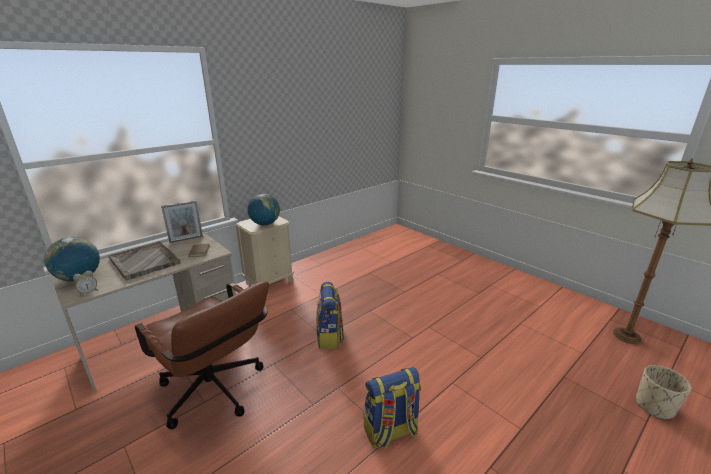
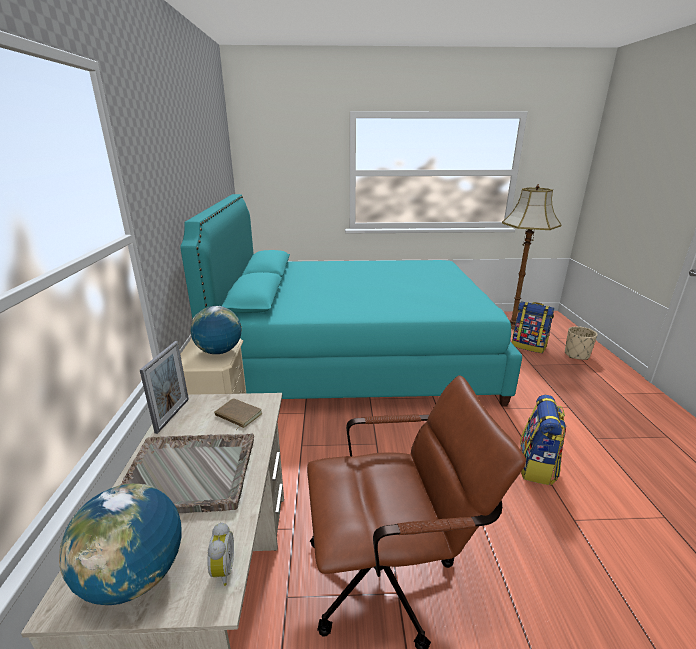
camera: 50 degrees left, 0 degrees up
backpack [316,282,344,349] -> backpack moved to [512,301,554,353]
none -> turquoise bed [180,194,522,407]

